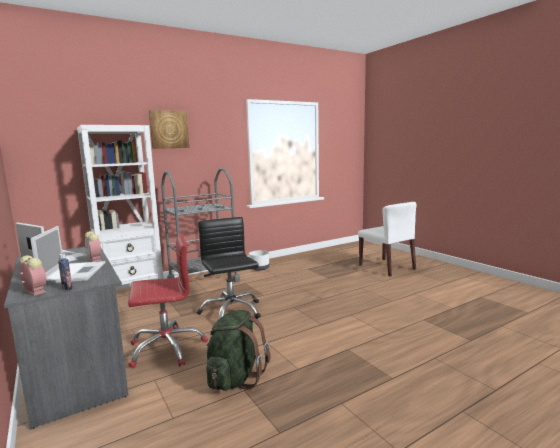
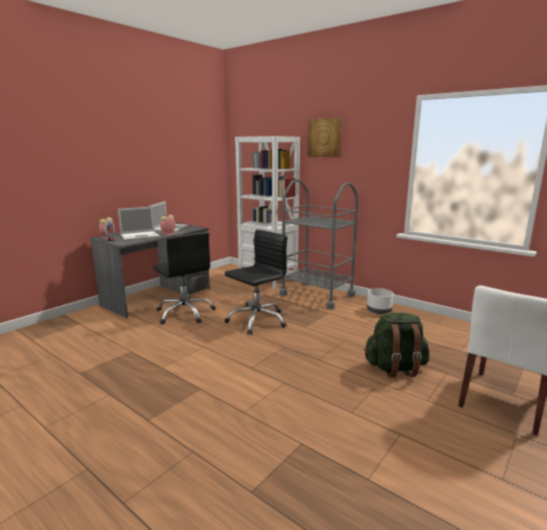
camera: 70 degrees right, 5 degrees up
red office chair [128,233,208,368] -> black office chair [153,232,216,324]
green backpack [206,310,270,391] -> green backpack moved to [364,313,429,378]

